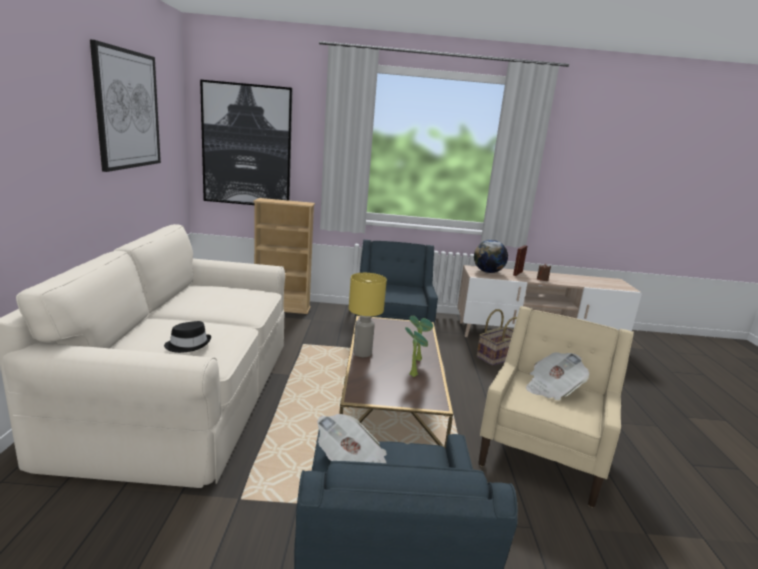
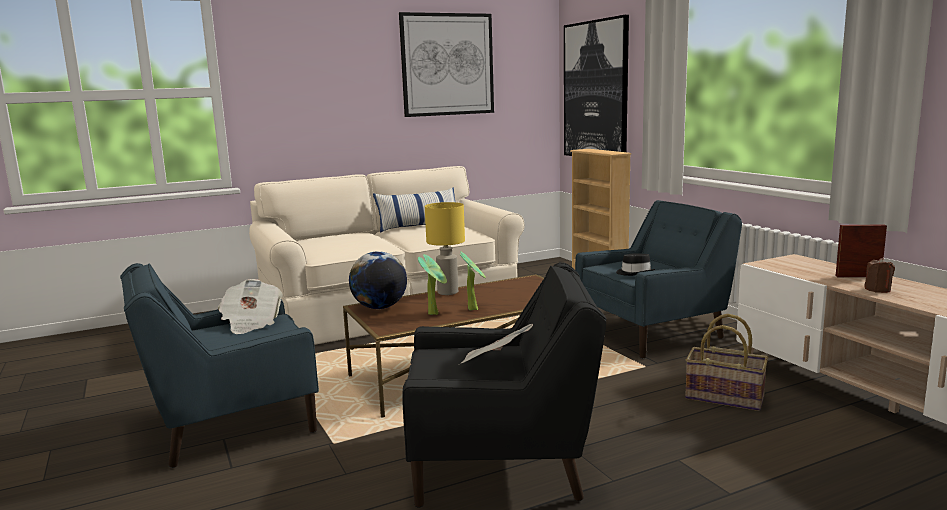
camera: 65 degrees right, 5 degrees down
black hat [164,321,211,353] -> black hat moved to [616,253,655,276]
globe [474,240,508,273] -> globe moved to [349,251,407,309]
beige armchair [478,306,634,507] -> black armchair [402,262,606,507]
none -> pillow [373,188,455,232]

